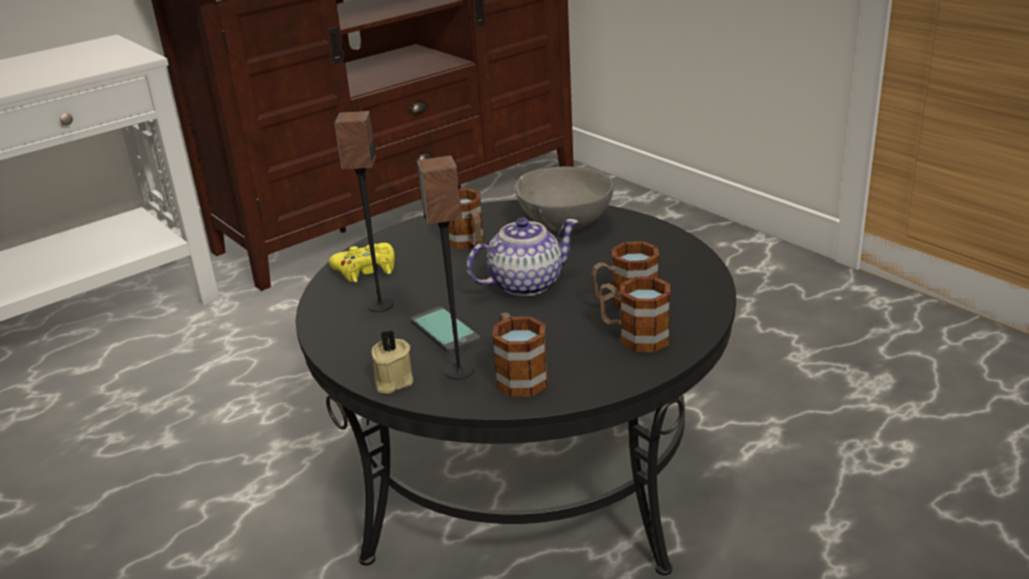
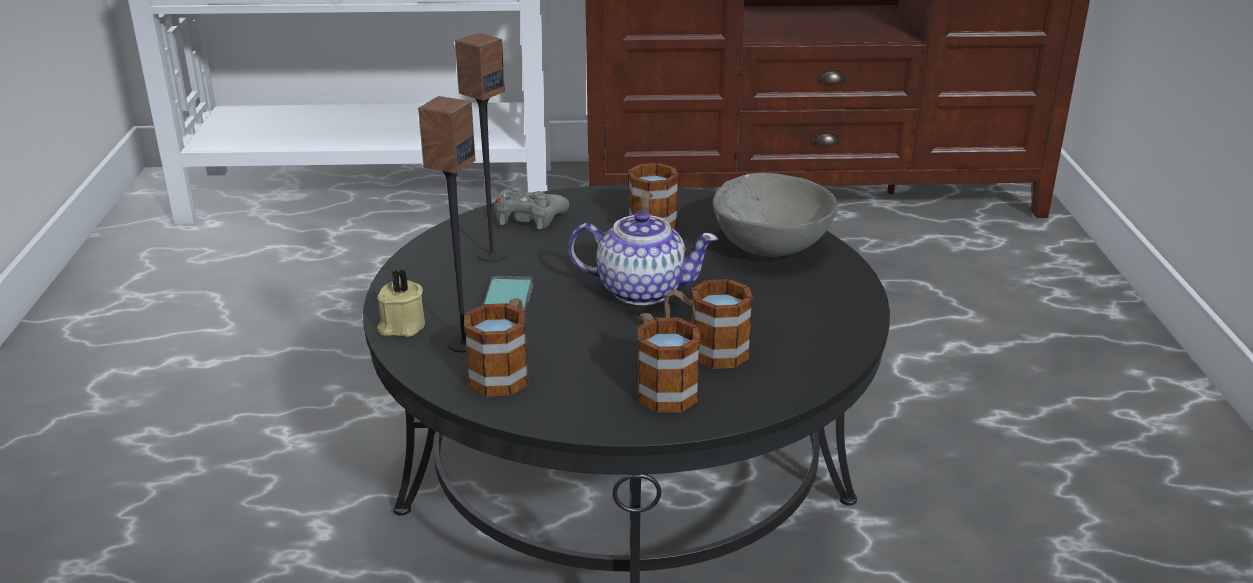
camera: 35 degrees right, 0 degrees up
yellow game controller [329,243,395,283] -> grey game controller [495,187,569,229]

